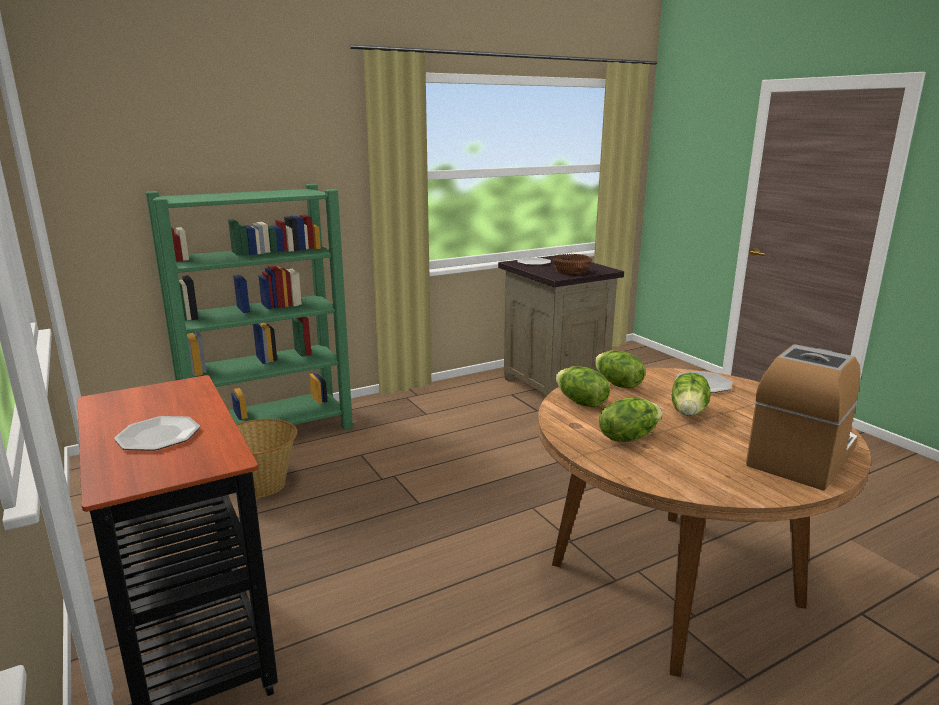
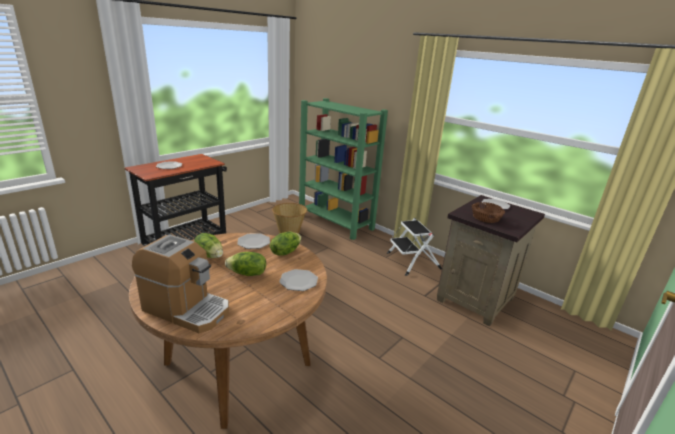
camera: 70 degrees right, 5 degrees up
lettuce [556,366,610,407] -> plate [237,233,270,249]
none -> step ladder [387,218,442,276]

